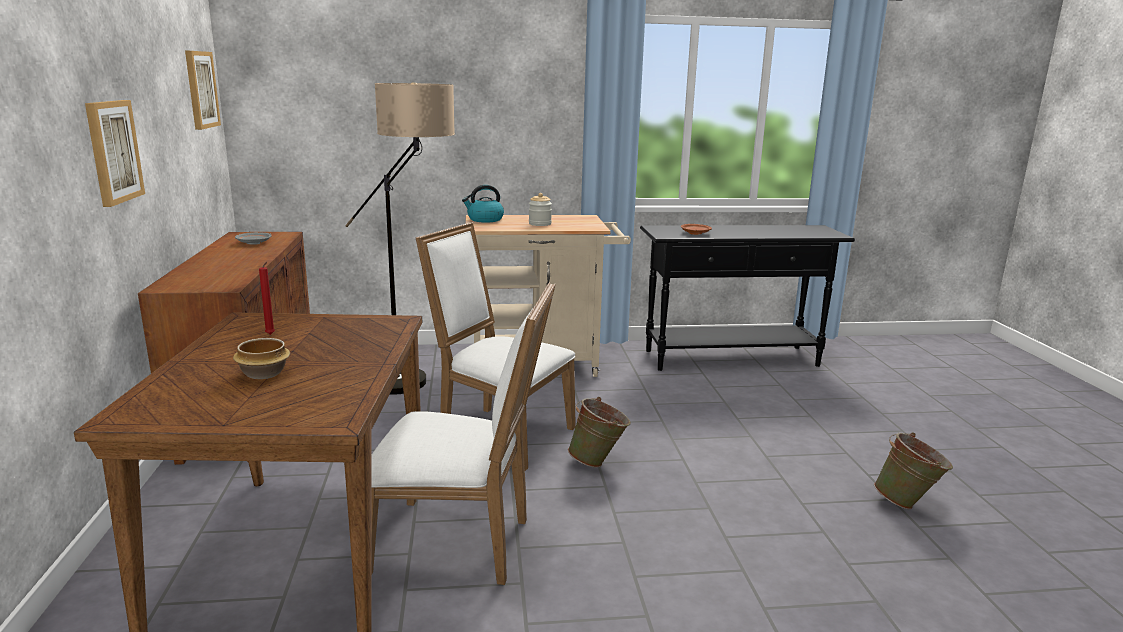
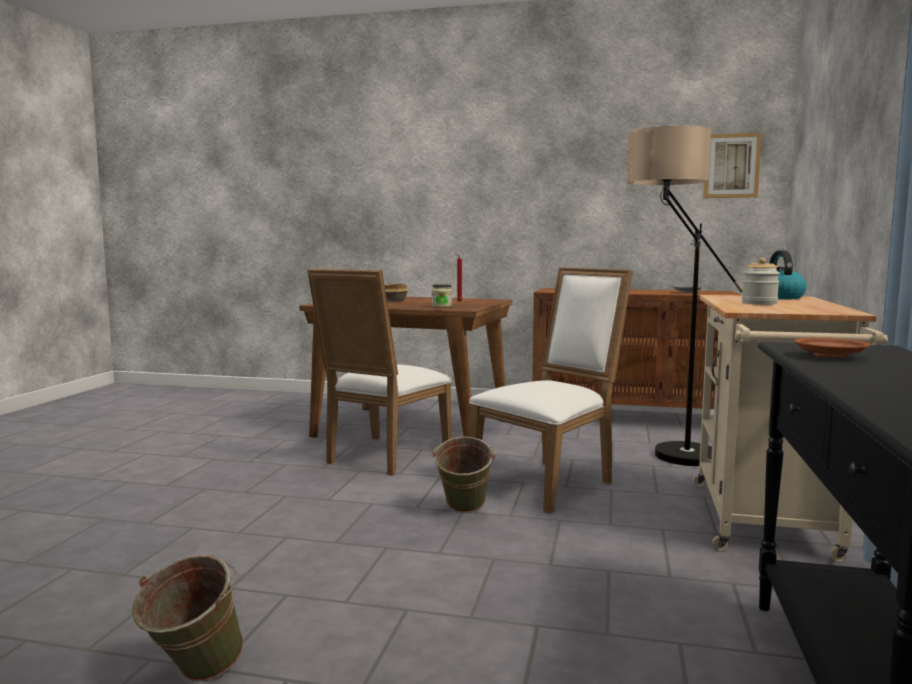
camera: 110 degrees right, 10 degrees down
picture [85,100,145,207] -> none
none -> jar [432,284,452,308]

